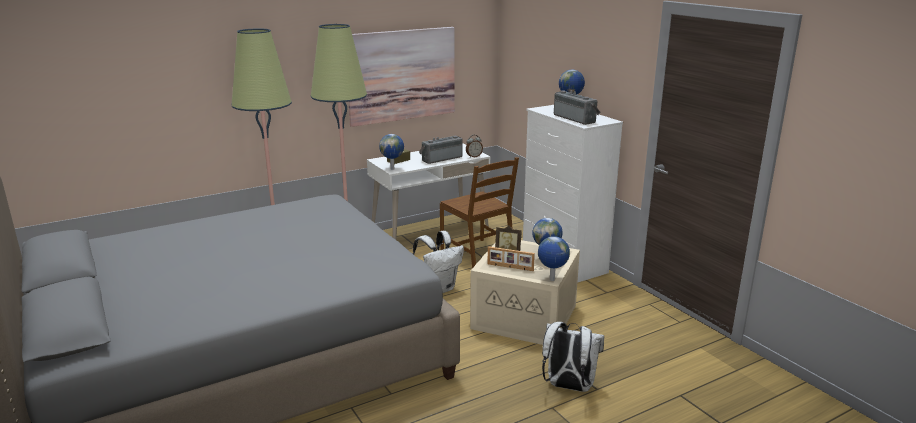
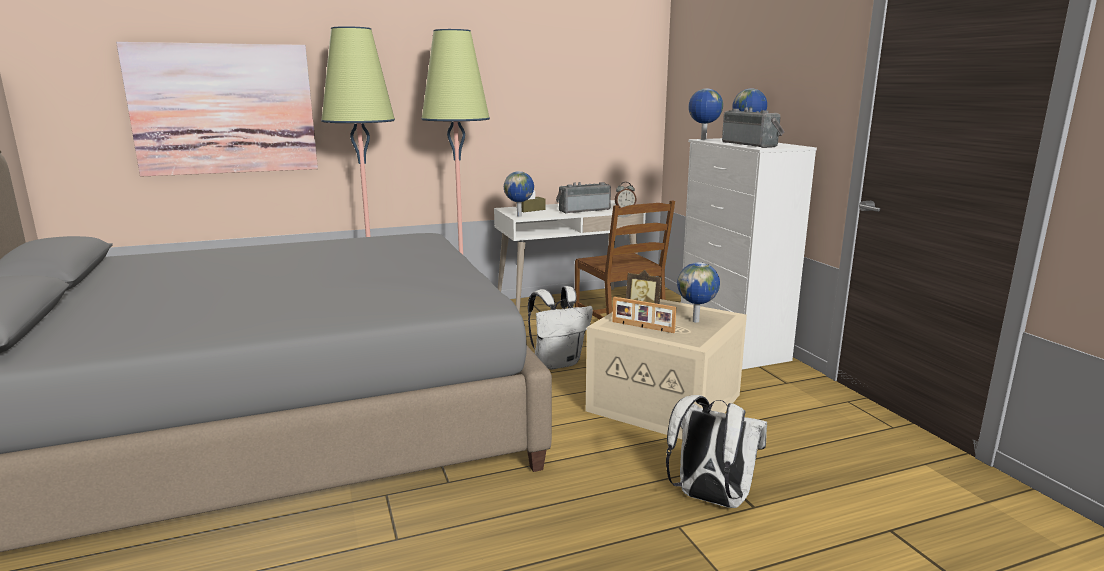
camera: 10 degrees right, 5 degrees down
picture [349,27,455,127] -> picture moved to [116,42,318,177]
globe [538,236,570,281] -> globe moved to [688,88,723,140]

